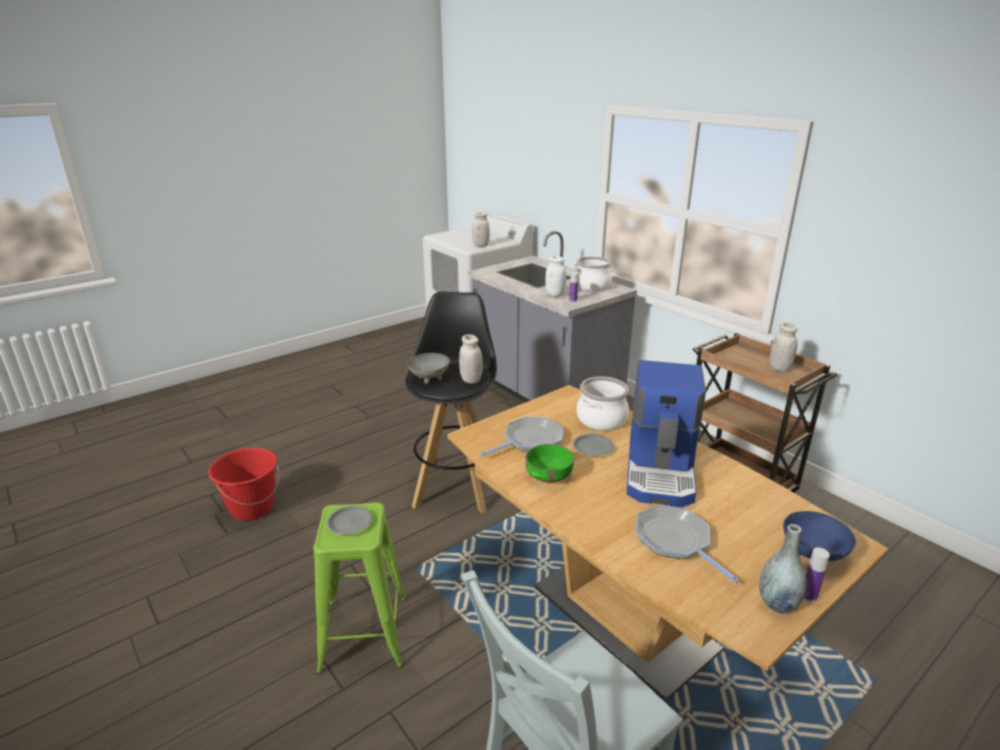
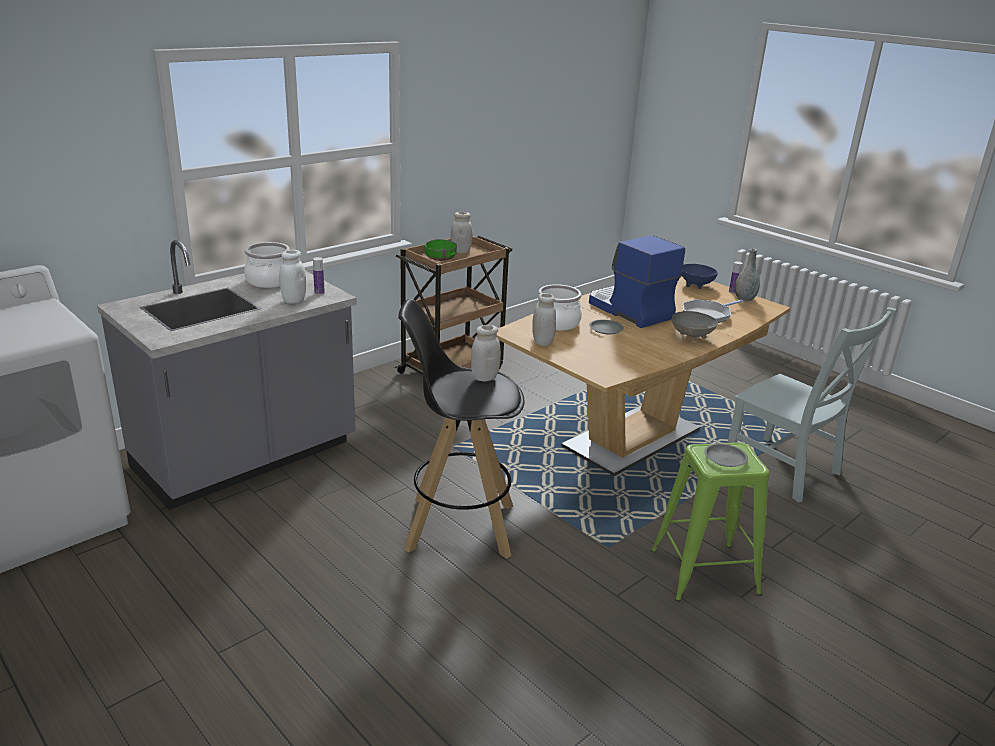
camera: 95 degrees left, 0 degrees up
red bucket [208,448,279,521] -> none
grey bowl [407,353,450,384] -> grey bowl moved to [672,311,718,341]
white jar [472,212,490,247] -> white jar moved to [532,293,556,346]
frying pan [480,417,563,456] -> none
green bowl [525,444,574,482] -> green bowl moved to [424,239,457,261]
coffee machine [627,360,706,508] -> coffee machine turned 135 degrees counterclockwise [589,236,685,328]

